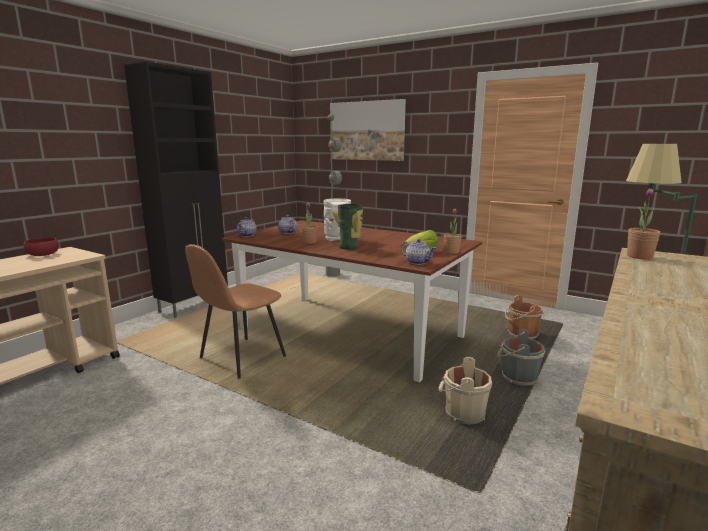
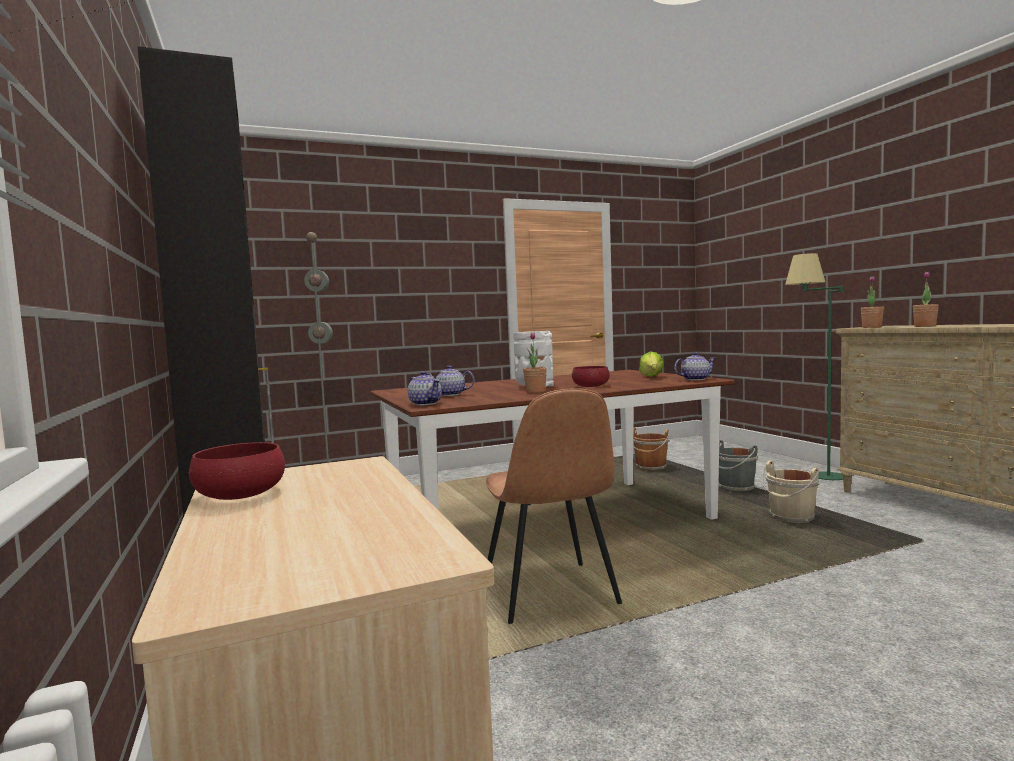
camera: 55 degrees left, 10 degrees down
picture [330,99,406,161] -> none
vase [333,204,363,250] -> red bowl [572,366,610,387]
potted plant [444,209,462,254] -> potted plant moved to [913,272,939,327]

